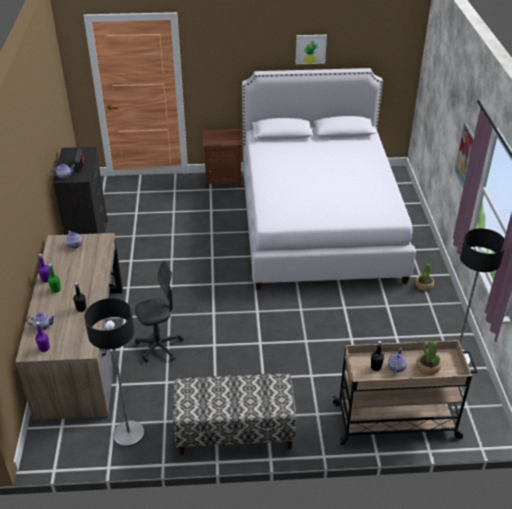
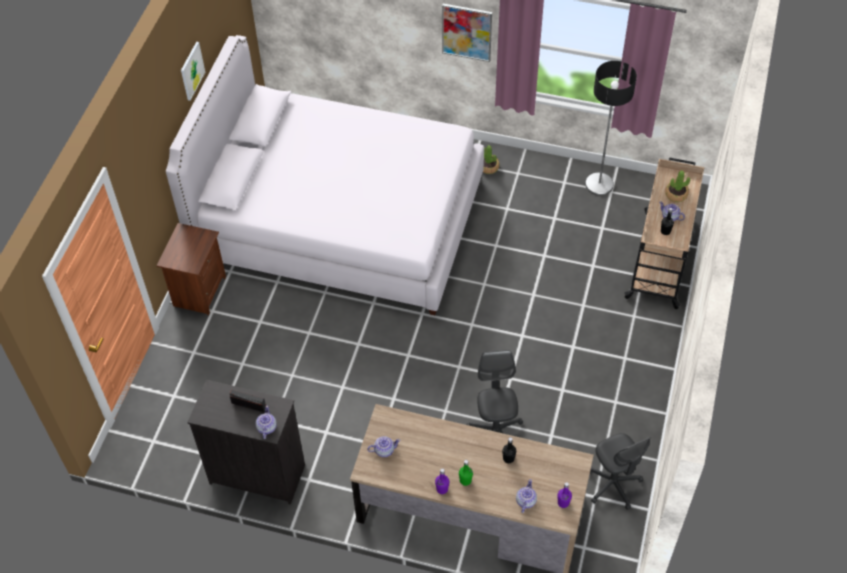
camera: 70 degrees left, 15 degrees up
floor lamp [84,298,145,447] -> grey office chair [590,433,652,510]
bench [173,373,296,455] -> none

